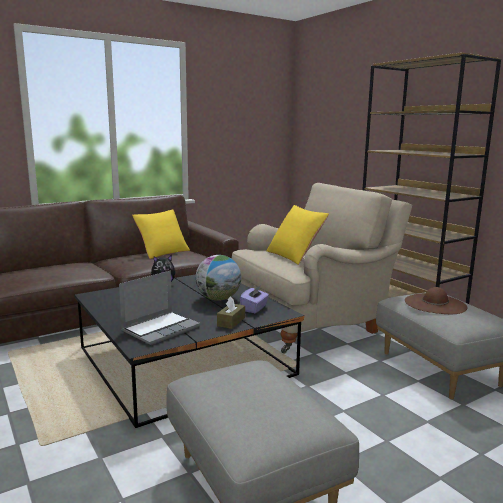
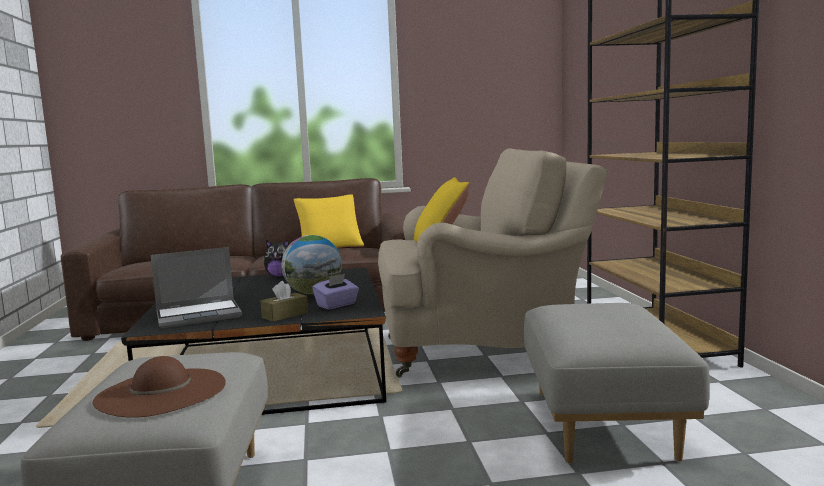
camera: 25 degrees right, 5 degrees down
brown hat [405,287,467,314] -> brown hat moved to [93,356,226,418]

